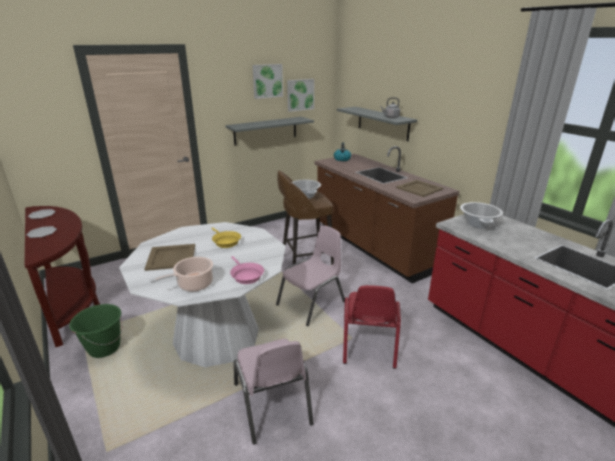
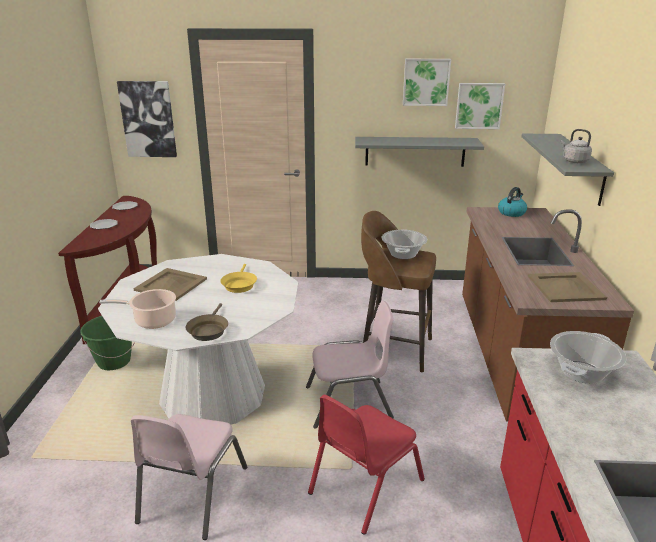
camera: 35 degrees right, 0 degrees up
pink frying pan [230,256,264,284] -> brown frying pan [186,303,228,341]
none -> picture [117,81,177,157]

